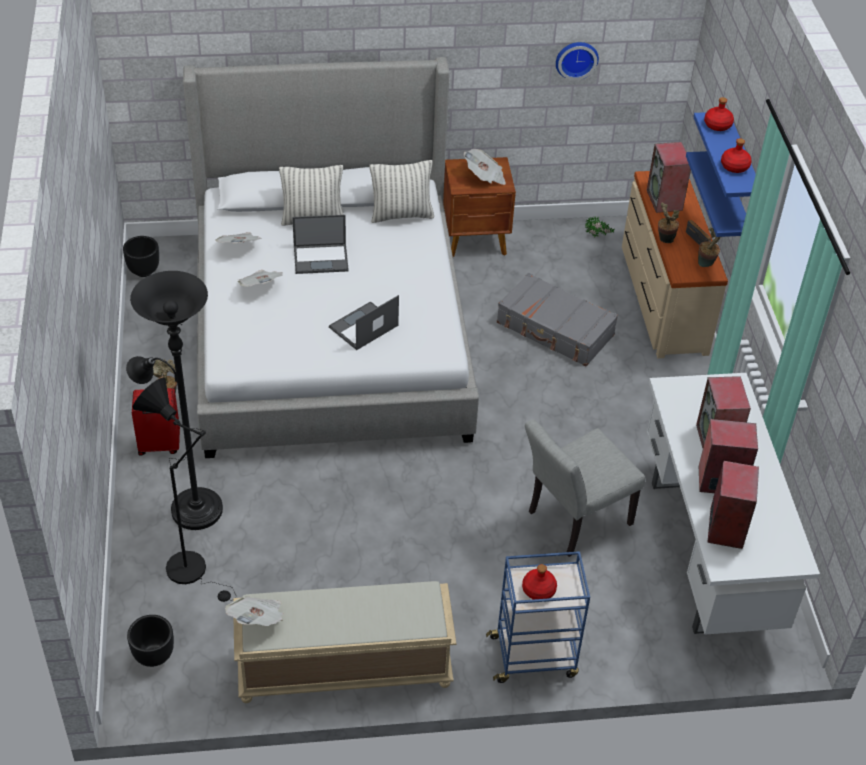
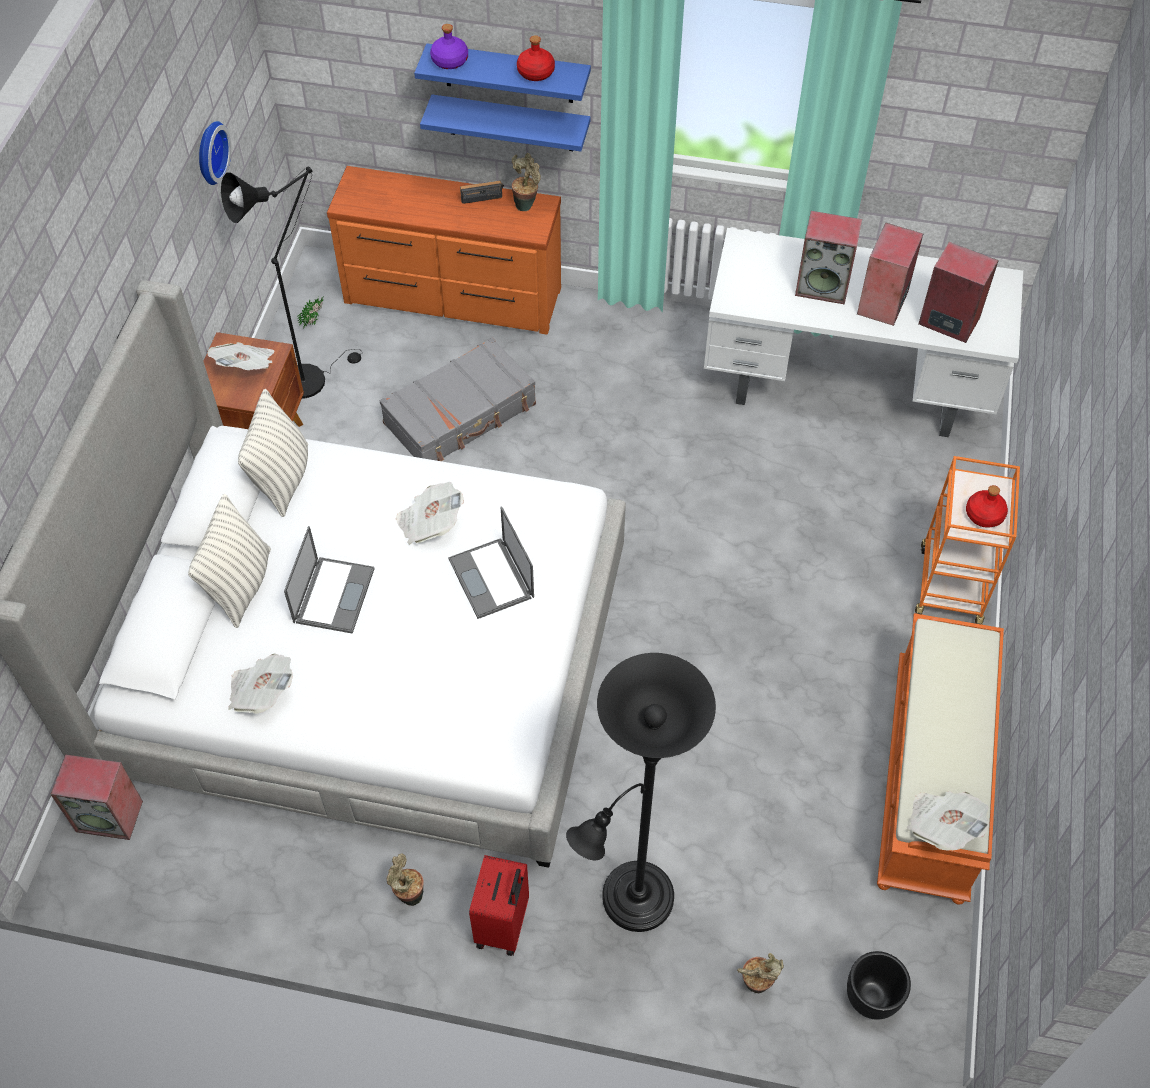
camera: 70 degrees left, 10 degrees up
black planter [123,236,159,277] -> none
black floor lamp [133,378,236,602] -> black floor lamp moved to [221,166,363,398]
beige bench [233,581,456,703] -> orange bench [877,613,1004,905]
newspaper [237,270,283,287] -> newspaper moved to [396,482,464,545]
blue cart [486,551,590,683] -> orange cart [915,456,1020,625]
grey chair [525,419,645,557] -> none
beige dresser [622,171,728,358] -> orange dresser [327,166,561,335]
speaker [647,142,691,213] -> speaker moved to [50,754,143,840]
potted plant [658,202,680,243] -> potted plant moved to [737,953,784,993]
red bottle [704,97,734,131] -> purple bottle [430,24,468,69]

